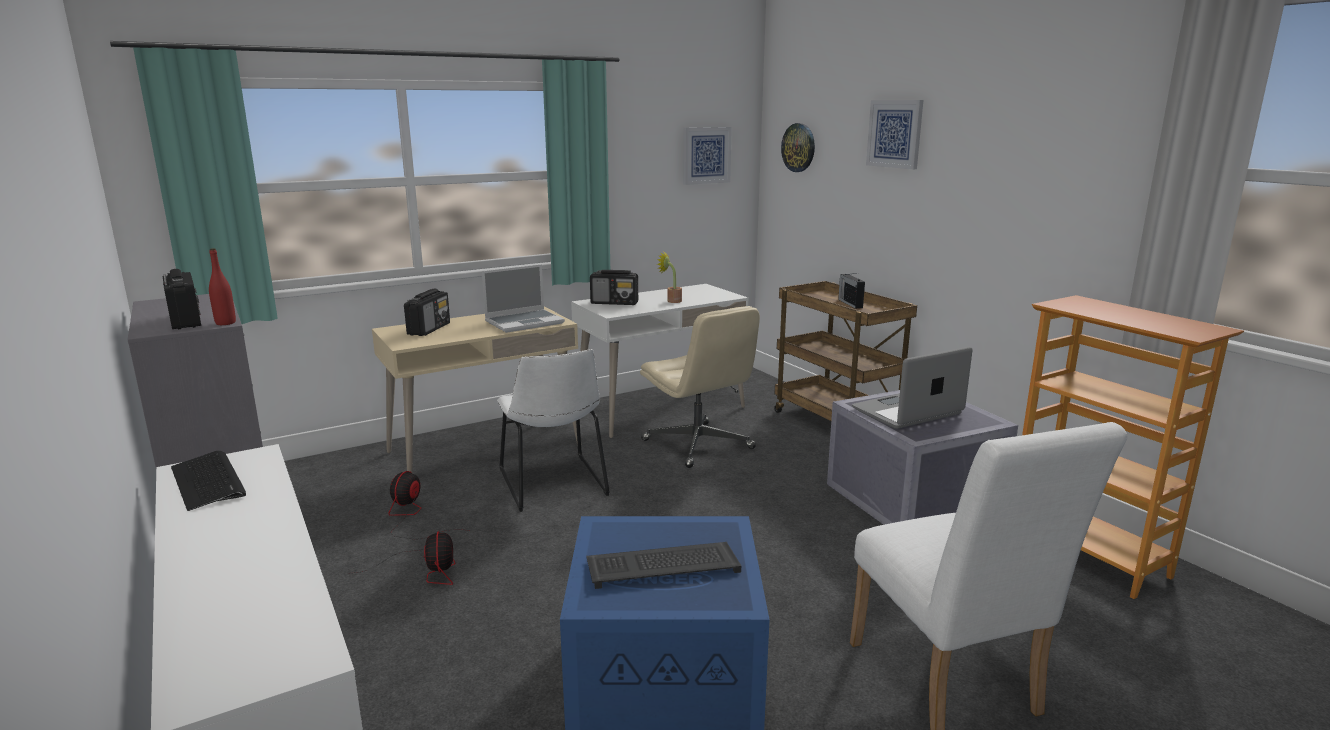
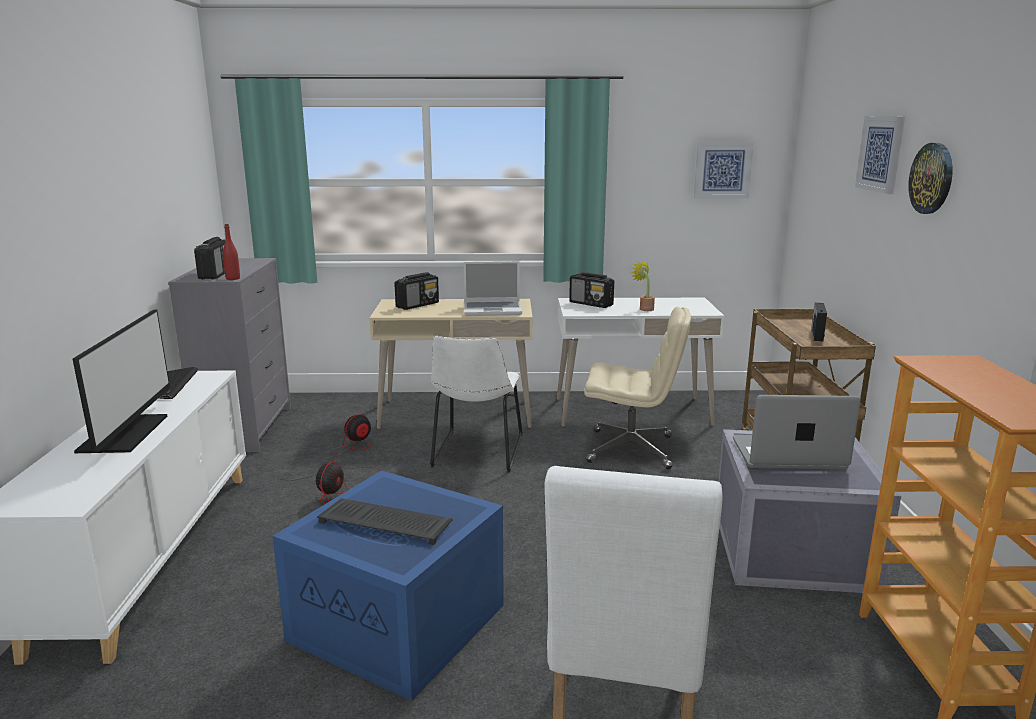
camera: 30 degrees right, 0 degrees up
beige office chair [640,306,760,468] -> beige office chair turned 75 degrees counterclockwise [584,307,691,469]
wall clock [781,123,815,172] -> wall clock moved to [908,143,952,214]
none -> monitor [73,310,170,453]

